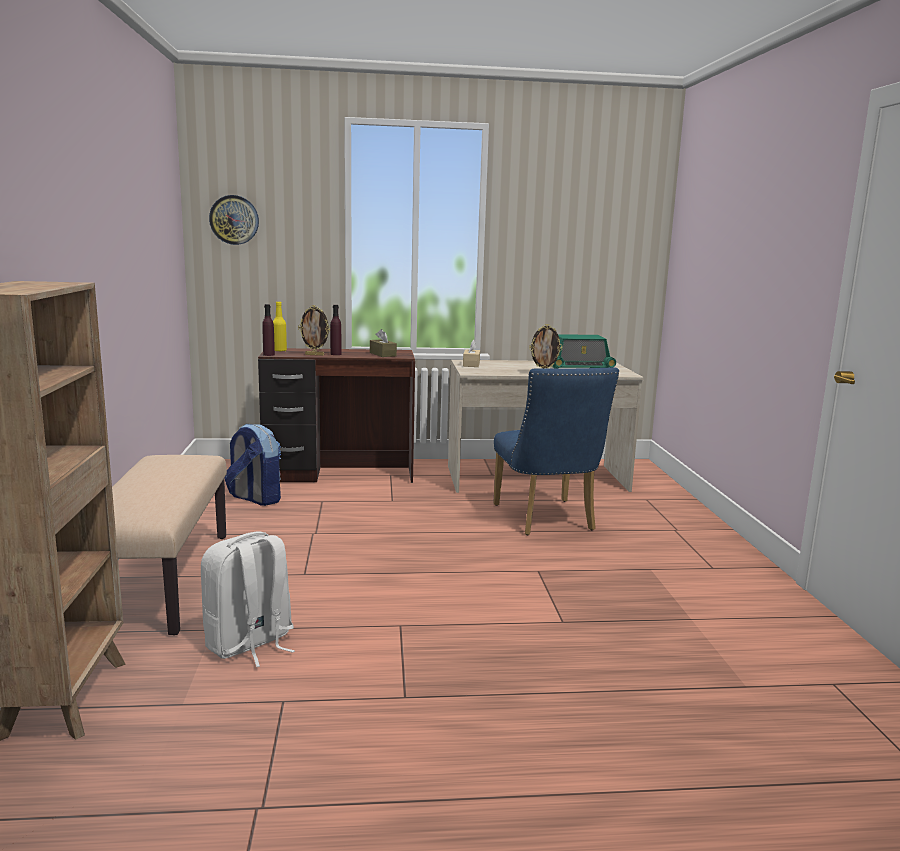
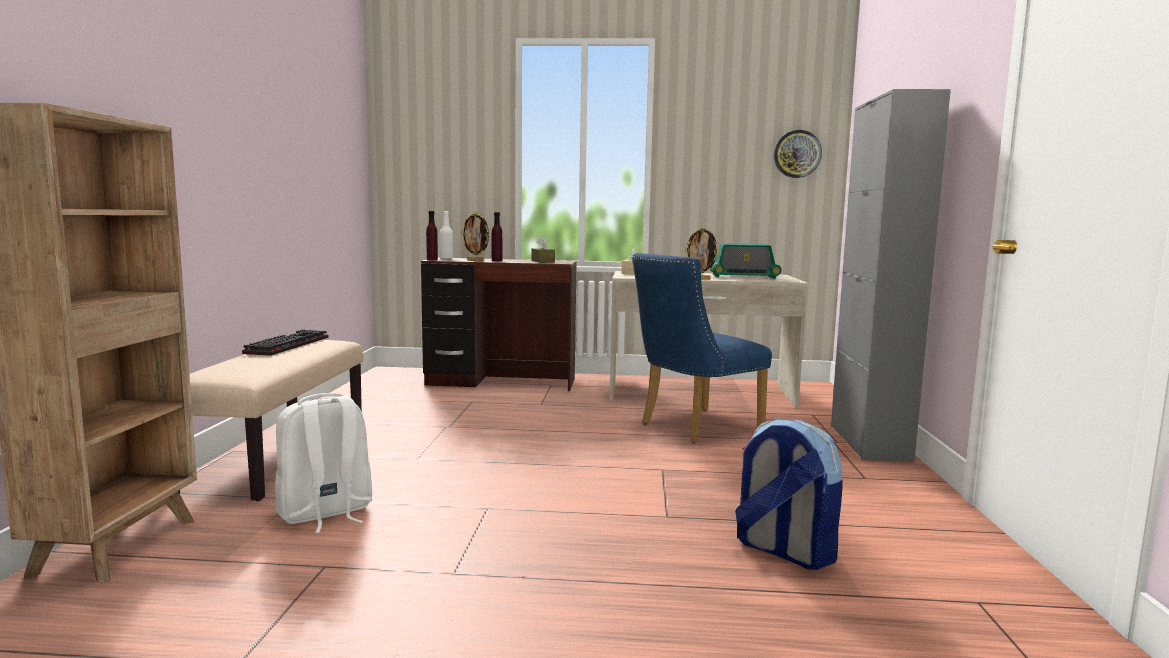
camera: 10 degrees right, 5 degrees down
wall clock [209,195,259,245] -> wall clock moved to [774,130,822,178]
backpack [224,424,281,506] -> backpack moved to [735,418,843,570]
yellow bottle [273,301,287,351] -> white bottle [440,211,453,259]
blue chair [493,367,619,535] -> blue chair turned 60 degrees clockwise [632,253,772,443]
none -> keyboard [242,329,329,356]
none -> grey cabinet [831,89,951,462]

